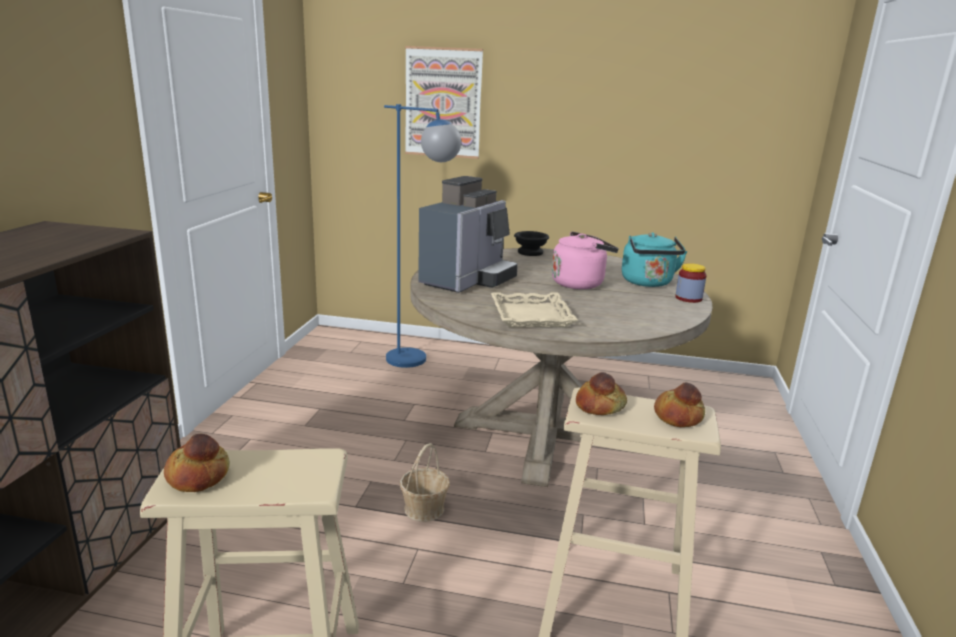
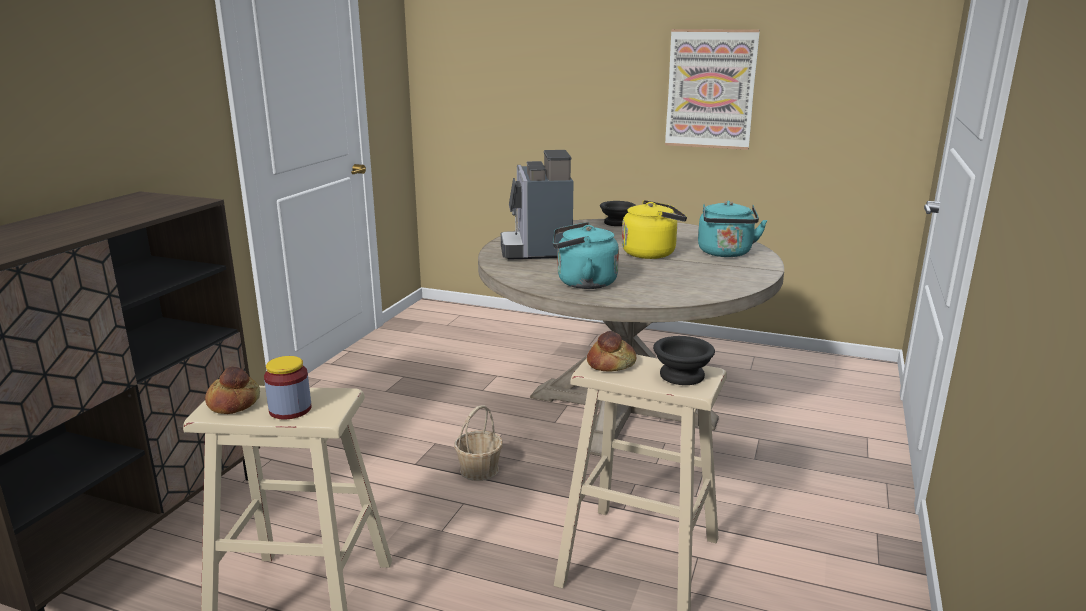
camera: 10 degrees right, 0 degrees up
blue floor lamp [384,104,461,368] -> none
picture [405,46,483,159] -> picture moved to [665,29,760,150]
coffee machine [418,176,518,293] -> coffee machine turned 135 degrees clockwise [501,150,574,260]
beige tray [491,292,578,327] -> turquoise kettle [553,222,619,289]
pink kettle [552,231,619,289] -> yellow kettle [622,200,687,259]
bread [654,382,705,427] -> black bowl [653,336,715,385]
jar [675,263,707,303] -> jar moved to [264,356,311,419]

